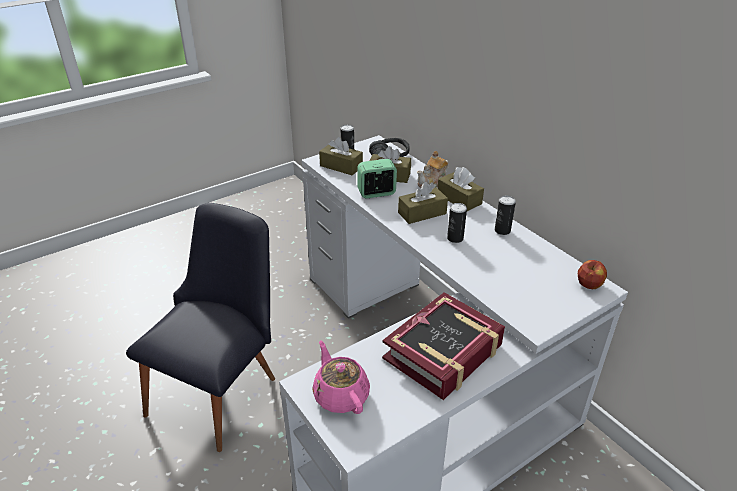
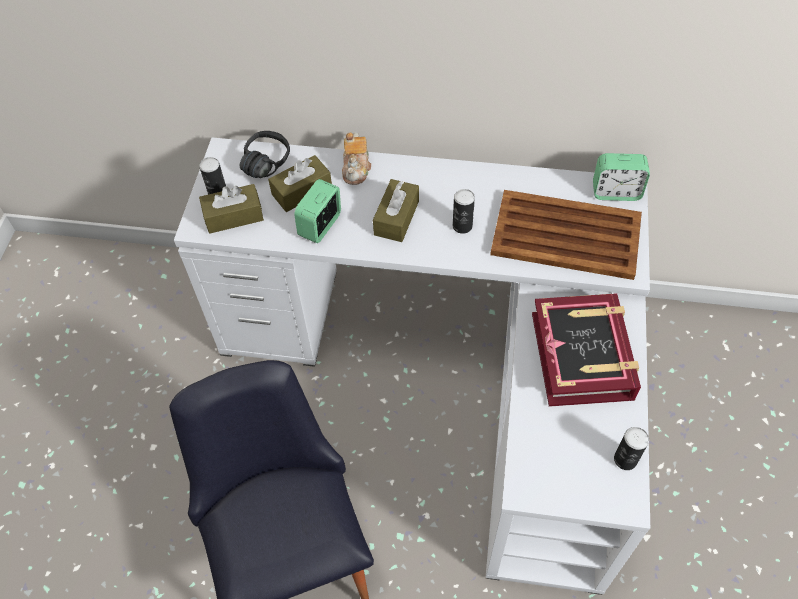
camera: 45 degrees left, 20 degrees up
pink teapot [312,340,370,414] -> none
brown tissue box [438,167,484,211] -> none
can [495,196,516,235] -> can moved to [614,427,649,470]
apple [578,260,607,289] -> alarm clock [593,153,650,201]
none -> brown tray [490,190,642,280]

